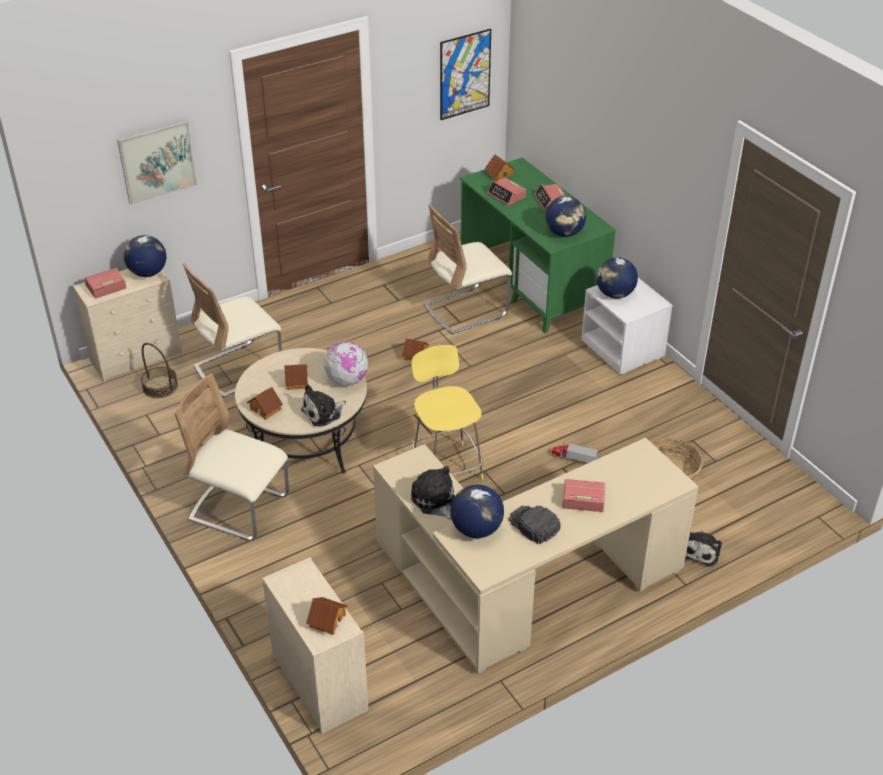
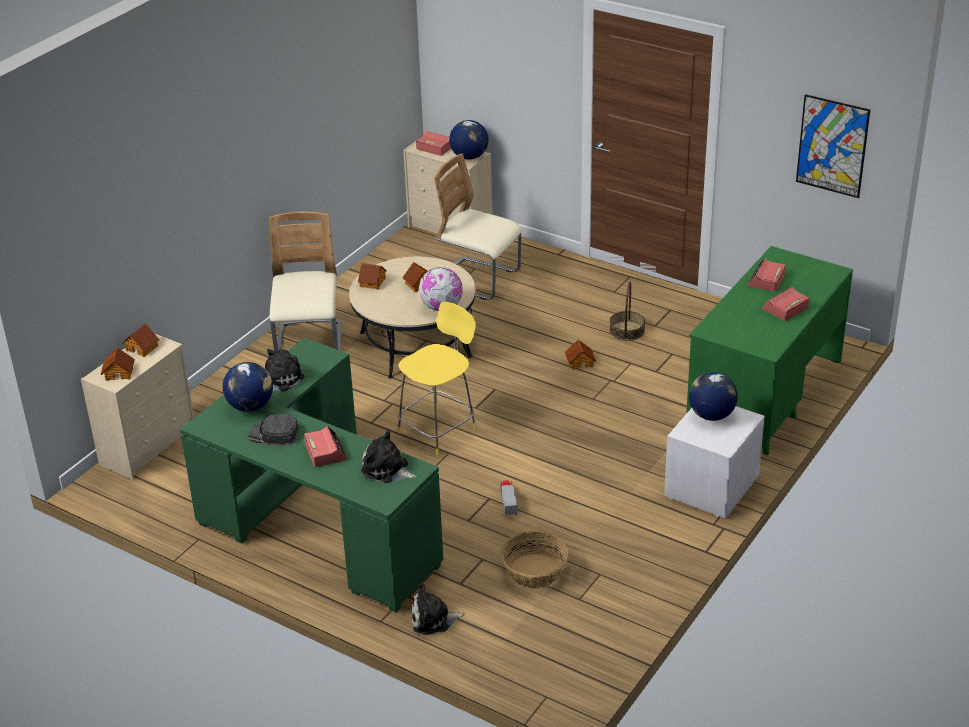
camera: 65 degrees right, 5 degrees down
picture [117,121,197,205] -> none
basket [141,343,178,398] -> basket moved to [610,281,645,341]
plush toy [301,384,346,426] -> plush toy moved to [361,430,416,483]
beige desk [373,437,699,674] -> green desk [180,338,443,613]
beige chair [425,204,512,335] -> none
toy house [485,154,515,181] -> toy house moved to [121,324,159,357]
black cap [509,505,561,544] -> black cap turned 105 degrees counterclockwise [248,414,298,445]
globe [546,196,586,237] -> none

